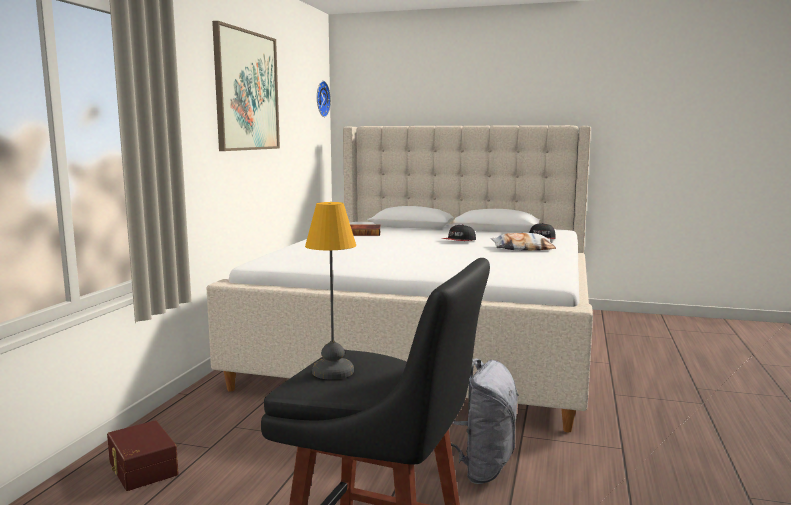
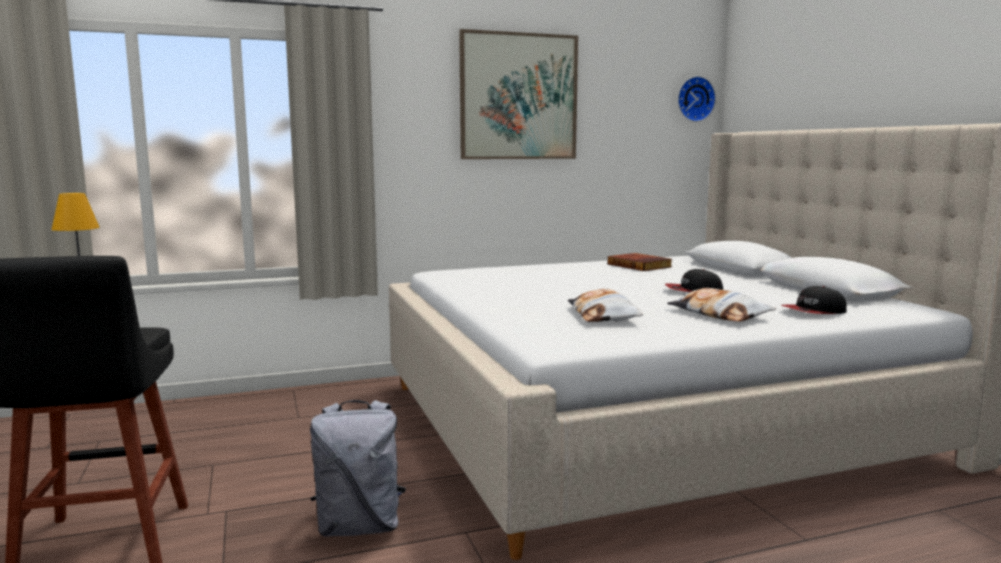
camera: 55 degrees right, 0 degrees up
brown storage box [107,420,179,491] -> none
none -> pillow [568,289,643,322]

